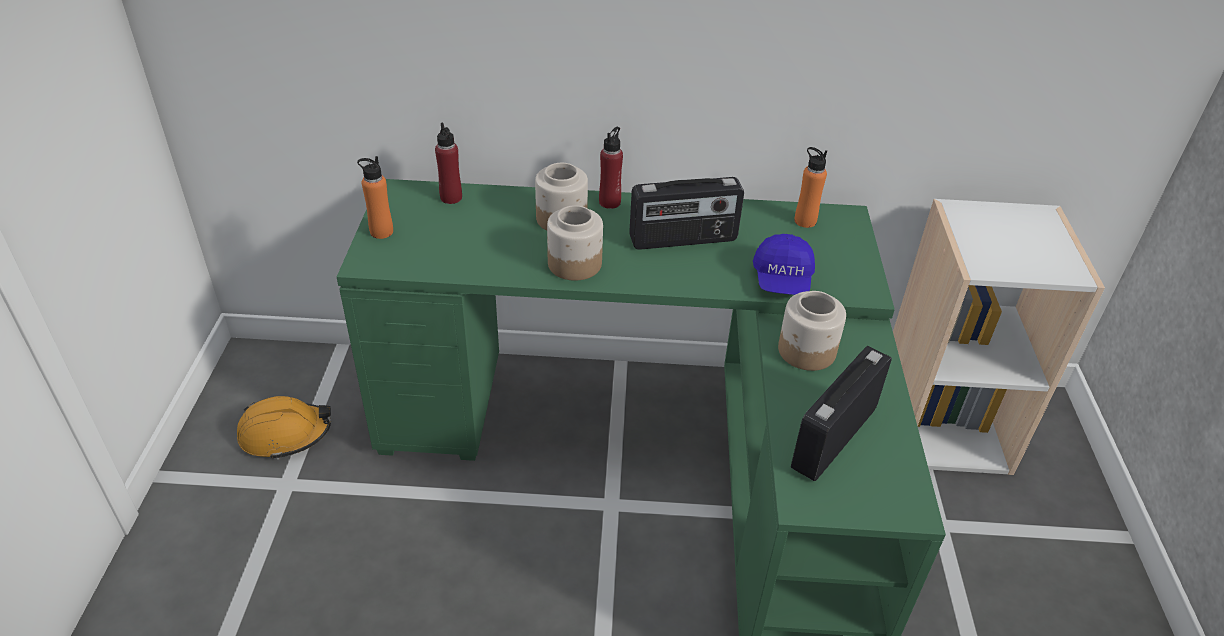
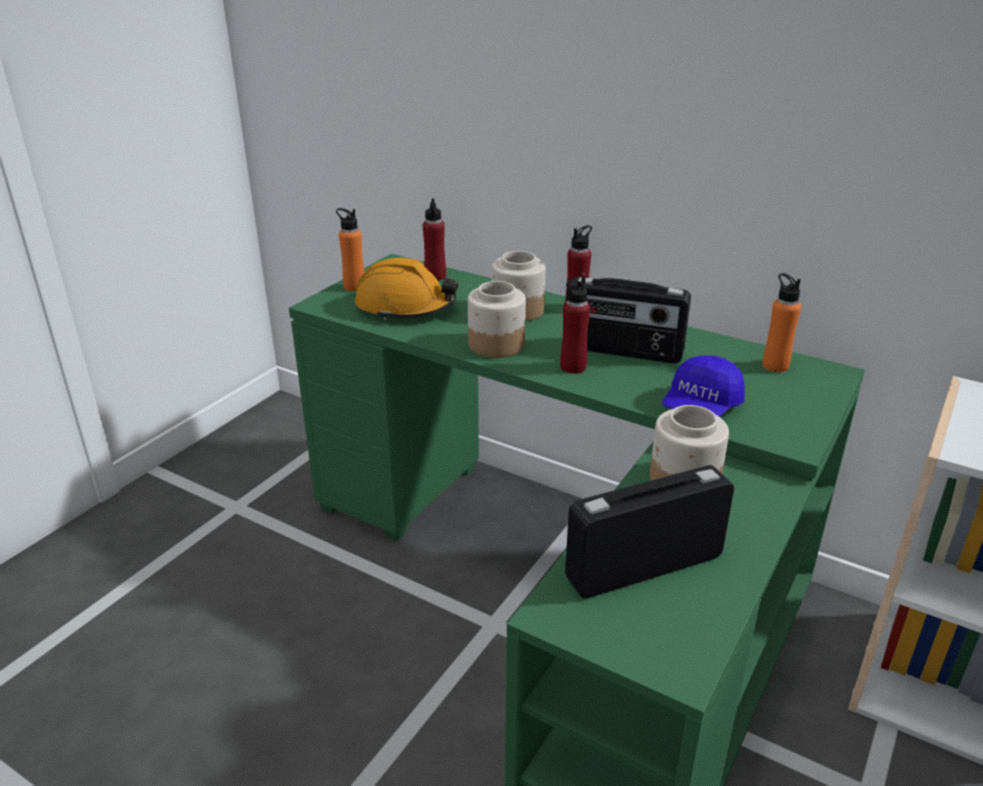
camera: 30 degrees right, 10 degrees down
orange hard hat [237,396,331,460] -> orange hard hat moved to [355,258,458,321]
none -> red bottle [560,276,590,374]

